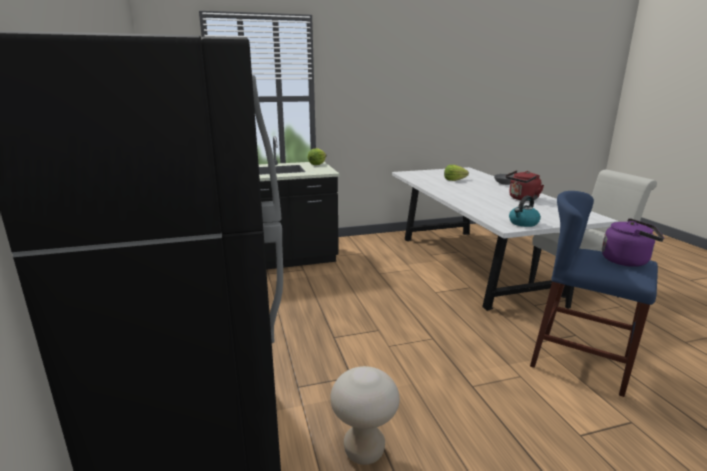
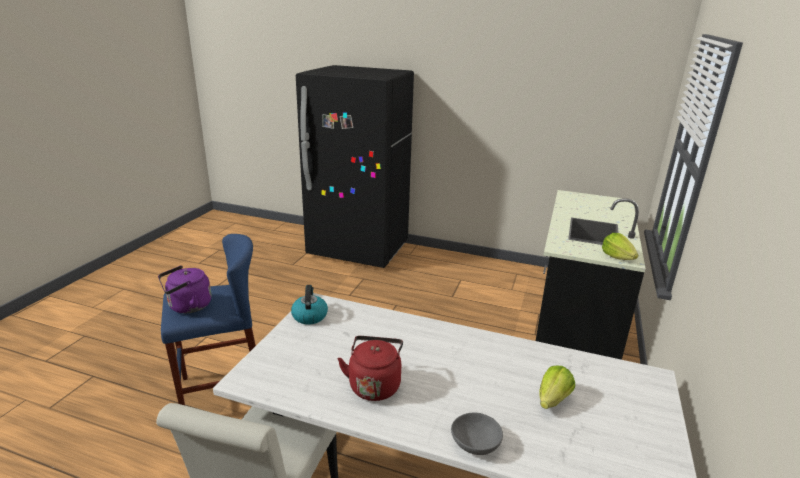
camera: 125 degrees right, 5 degrees up
beige stool [330,366,400,465] -> none

